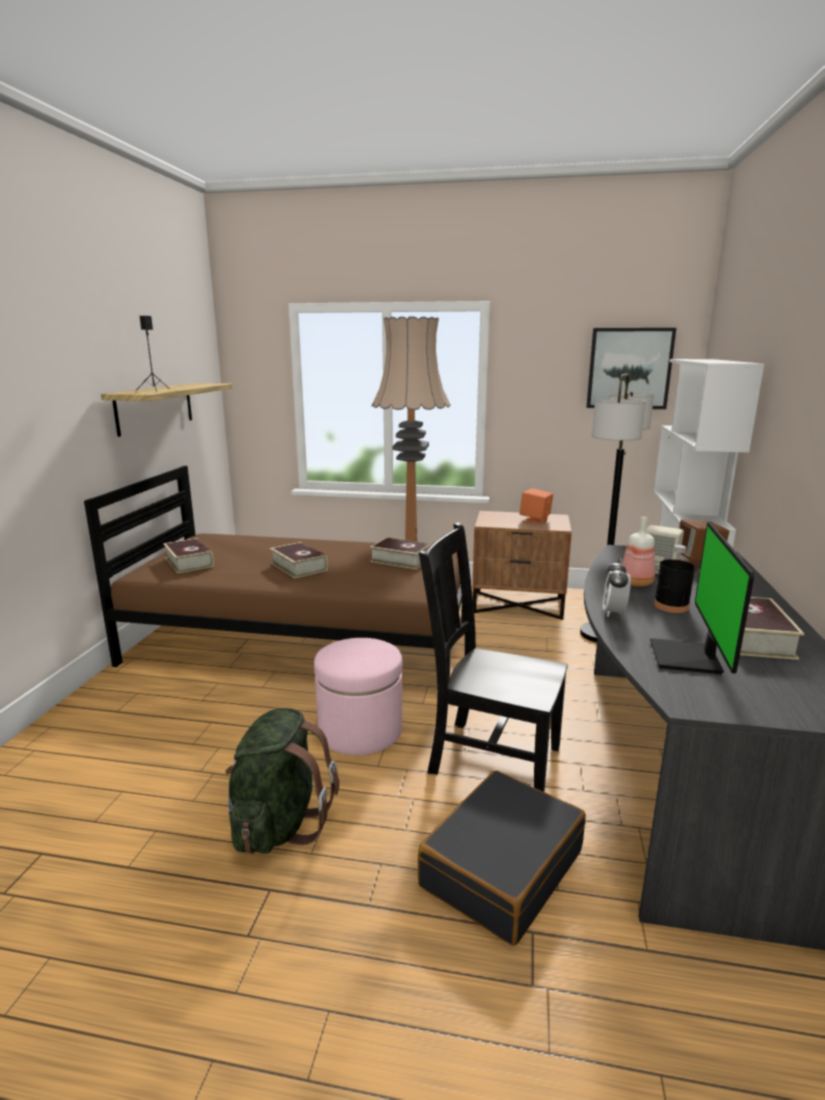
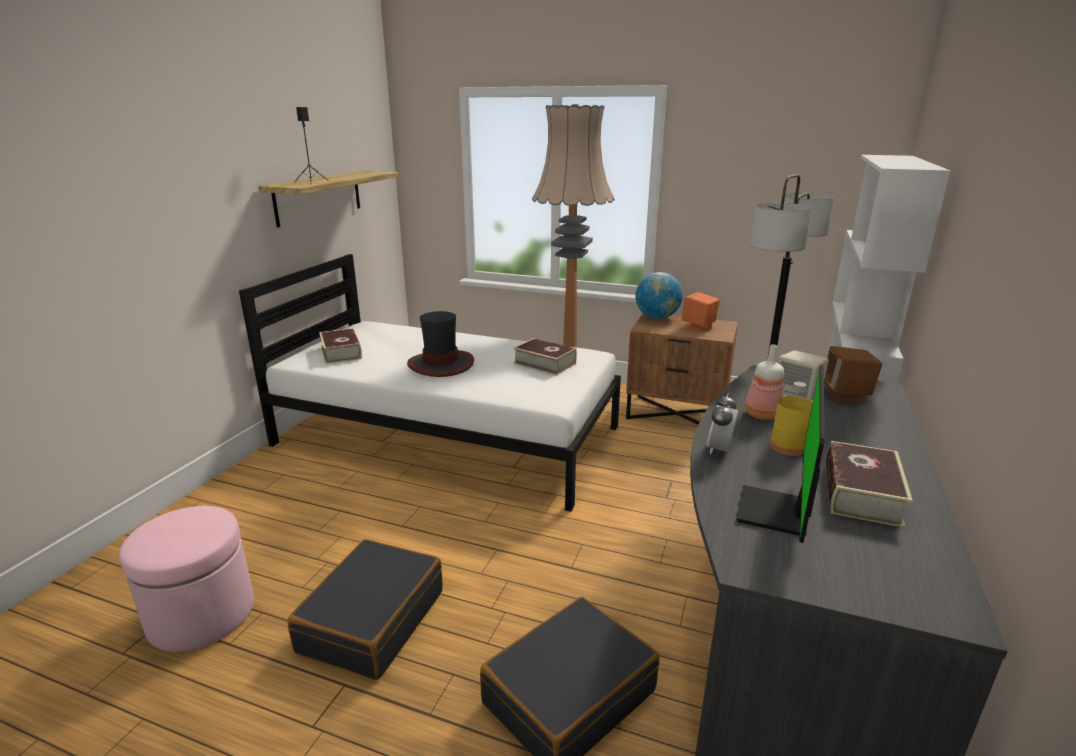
camera: 10 degrees right, 5 degrees up
brown bed [84,466,464,683] -> white bed [239,254,621,512]
green backpack [225,708,339,854] -> black suitcase [288,539,443,680]
book [270,542,328,579] -> hat [407,311,474,377]
pink ottoman [314,638,402,755] -> pink ottoman moved to [119,506,254,652]
black chair [419,522,568,792] -> none
picture [587,328,676,409] -> none
black bottle [654,545,695,613] -> yellow bottle [770,382,813,456]
none -> globe [636,272,683,319]

